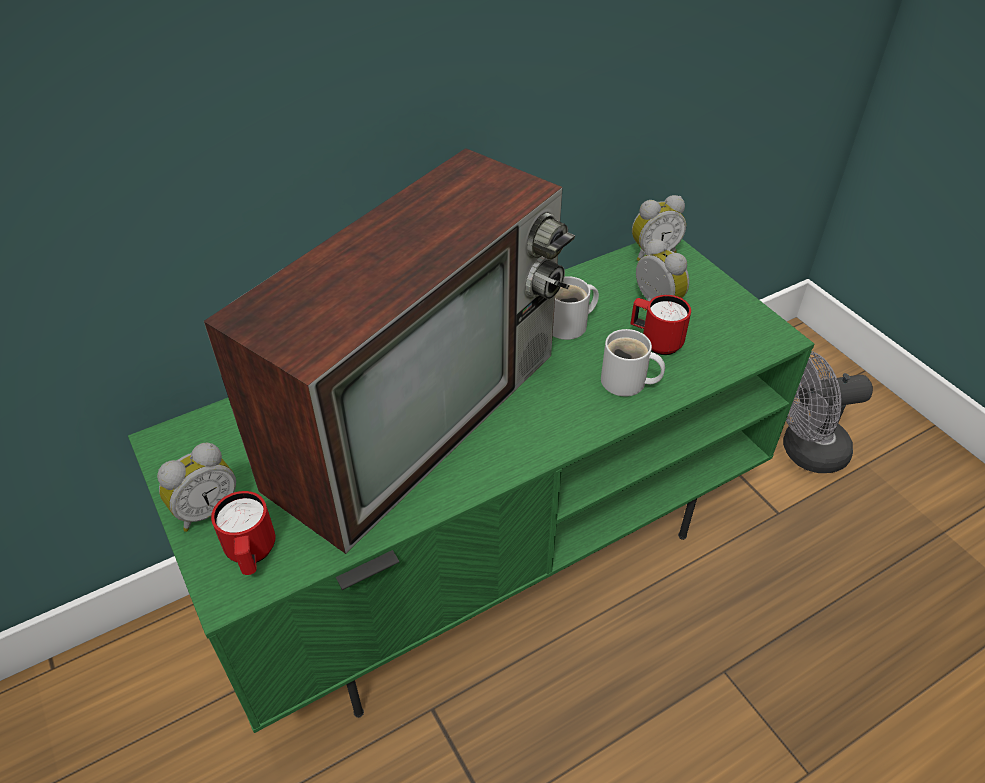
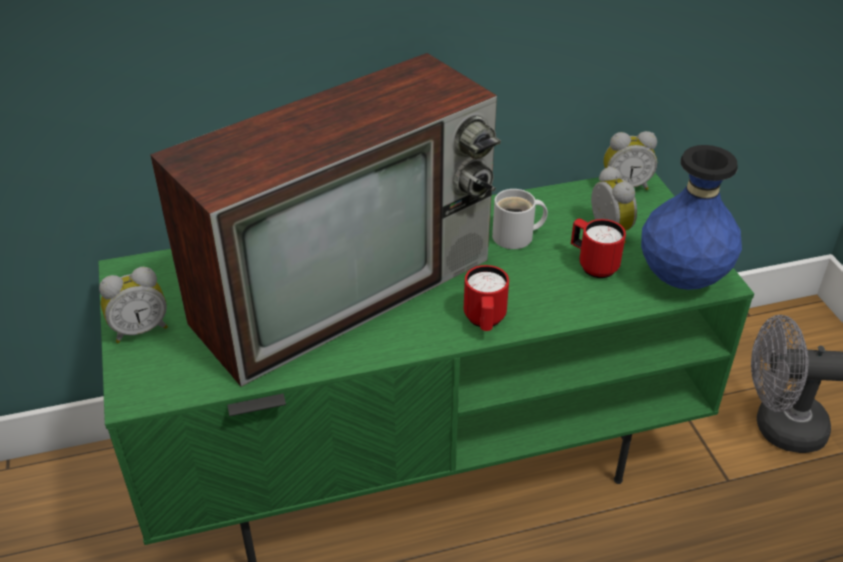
camera: 15 degrees right, 5 degrees down
red mug [211,491,275,575] -> red mug moved to [464,265,509,331]
white mug [601,329,665,396] -> none
none -> blue vase [641,145,742,290]

